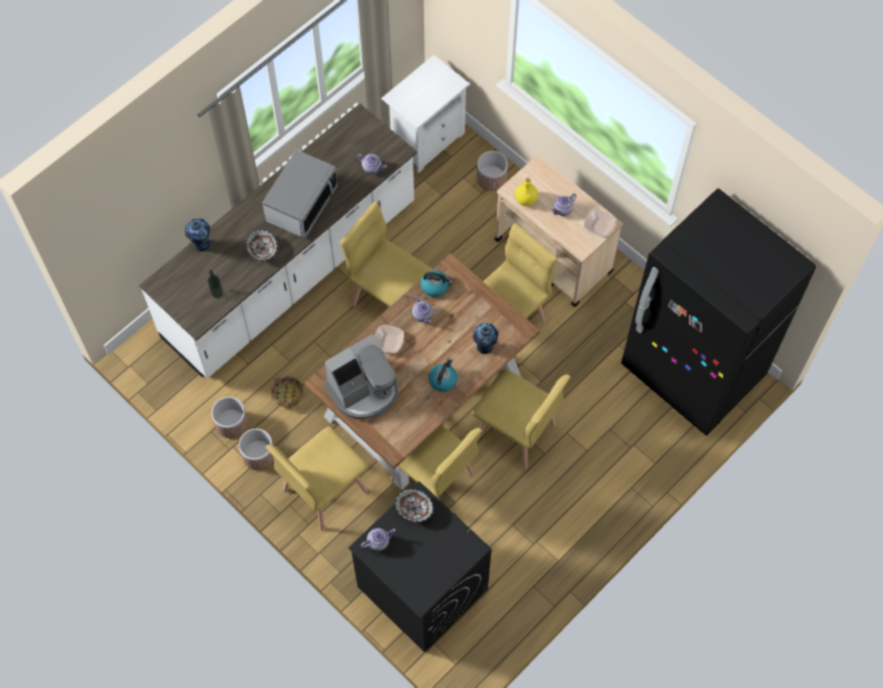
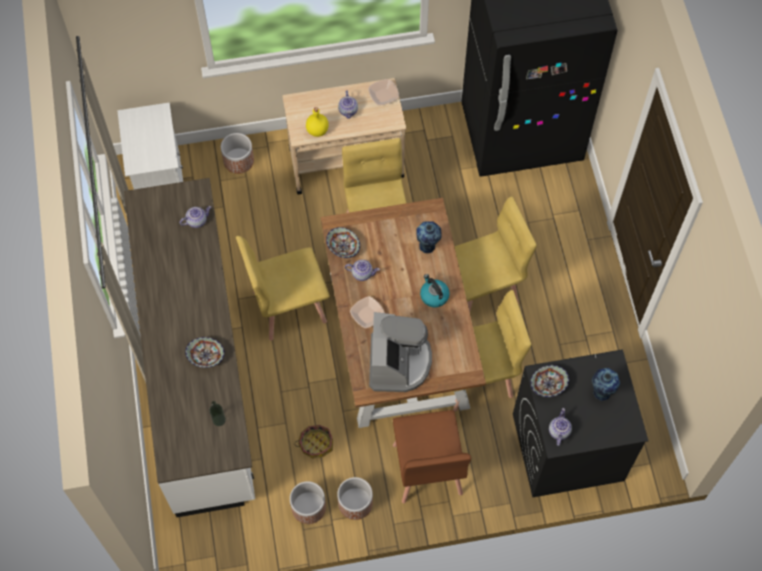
camera: 55 degrees left, 0 degrees up
vase [185,219,210,251] -> vase moved to [592,368,620,401]
microwave [262,150,338,239] -> none
yellow chair [265,426,369,531] -> brown chair [393,410,471,504]
kettle [421,270,453,297] -> bowl [326,227,360,258]

